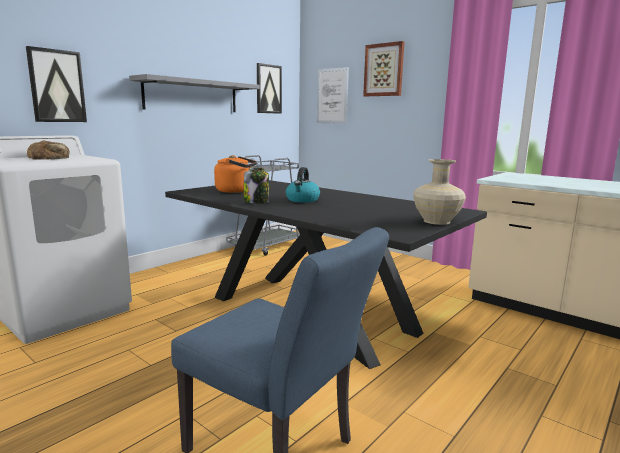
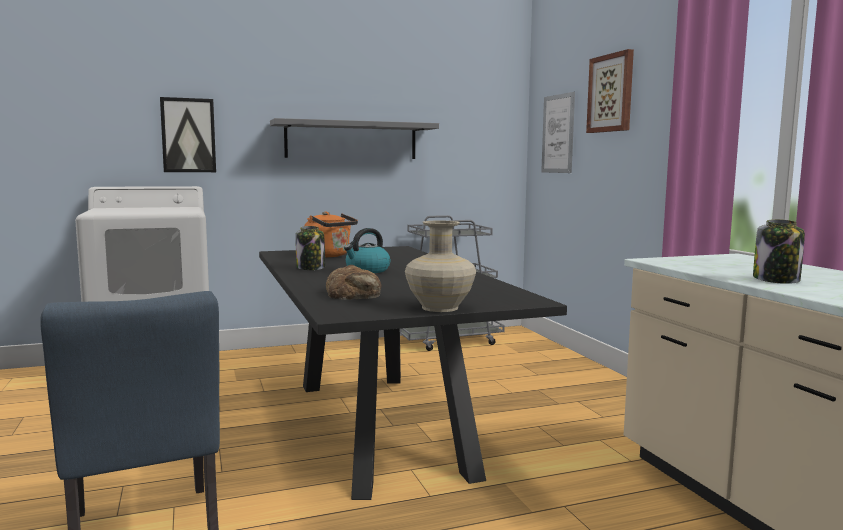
camera: 30 degrees right, 5 degrees down
bread [27,141,70,160] -> bread moved to [326,265,381,300]
picture [257,63,282,114] -> none
none -> jar [753,219,805,284]

